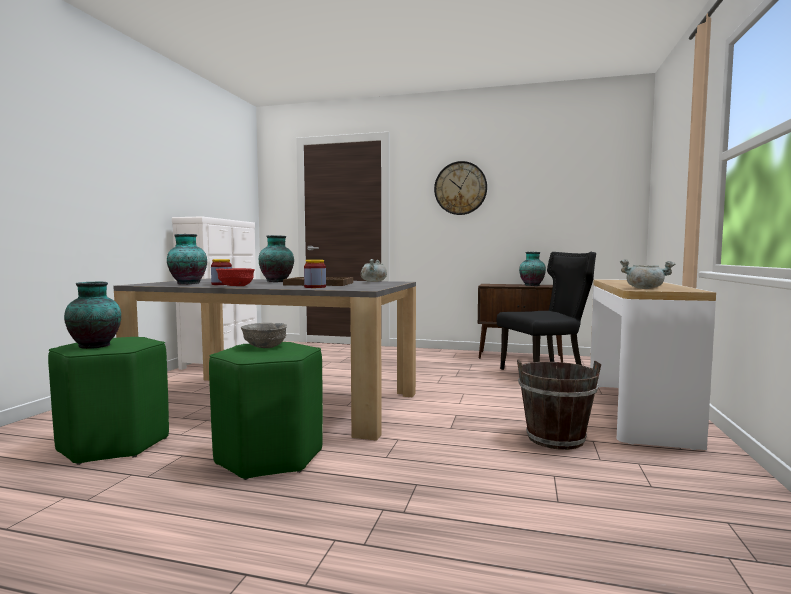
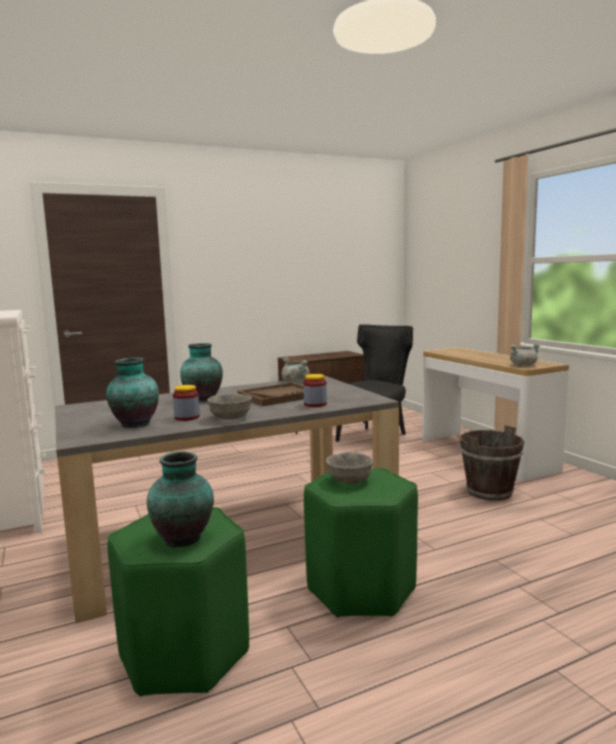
camera: 40 degrees left, 5 degrees up
red bowl [216,268,255,286] -> grey bowl [207,394,252,420]
wall clock [434,161,487,215] -> none
vase [519,252,546,286] -> none

